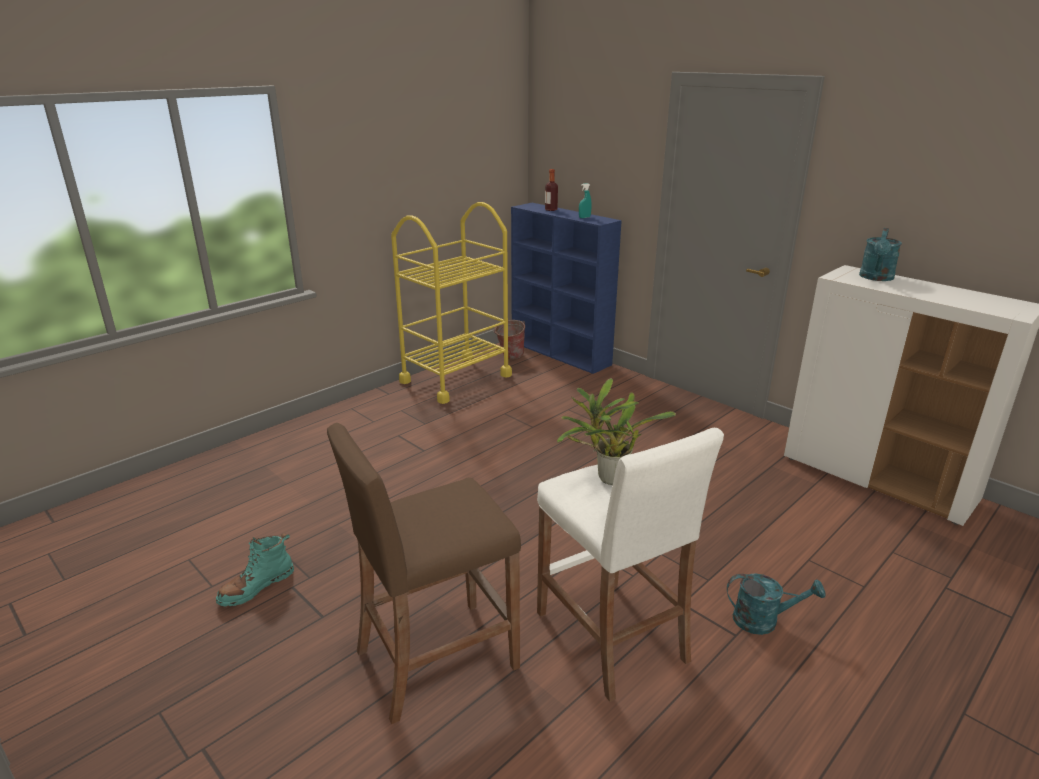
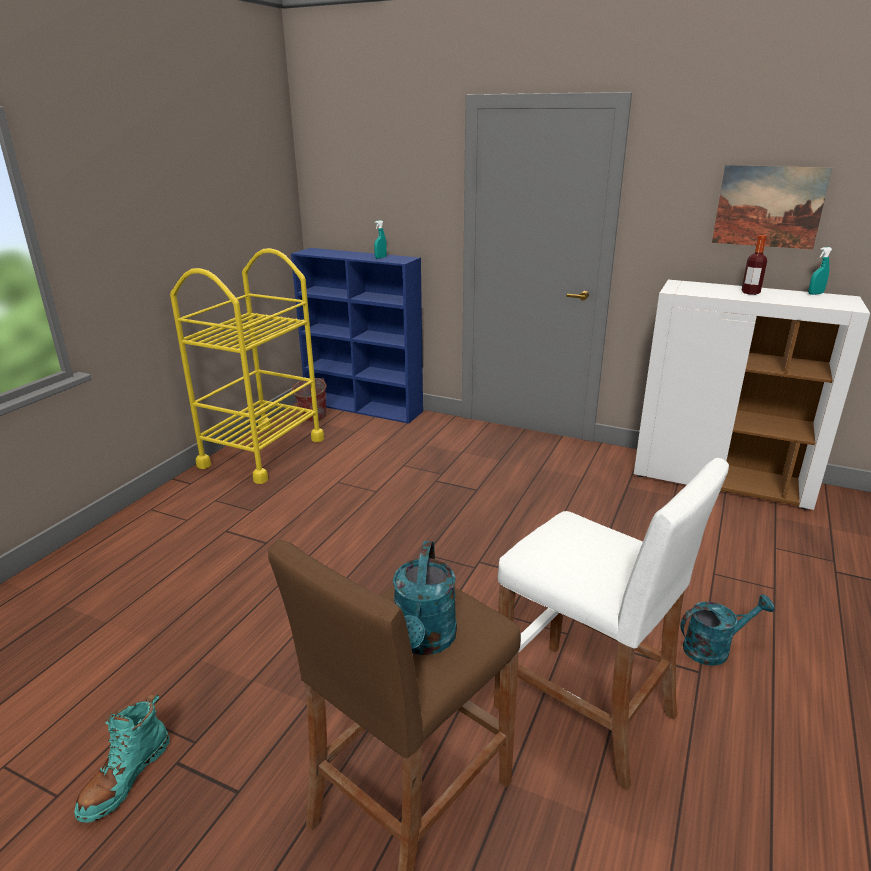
camera: 20 degrees left, 0 degrees up
bottle [545,169,558,211] -> bottle moved to [742,235,767,295]
potted plant [557,378,676,485] -> none
turquoise watering can [859,228,902,281] -> turquoise watering can moved to [393,541,457,655]
none -> picture [712,165,832,249]
none -> turquoise spray bottle [808,247,832,295]

